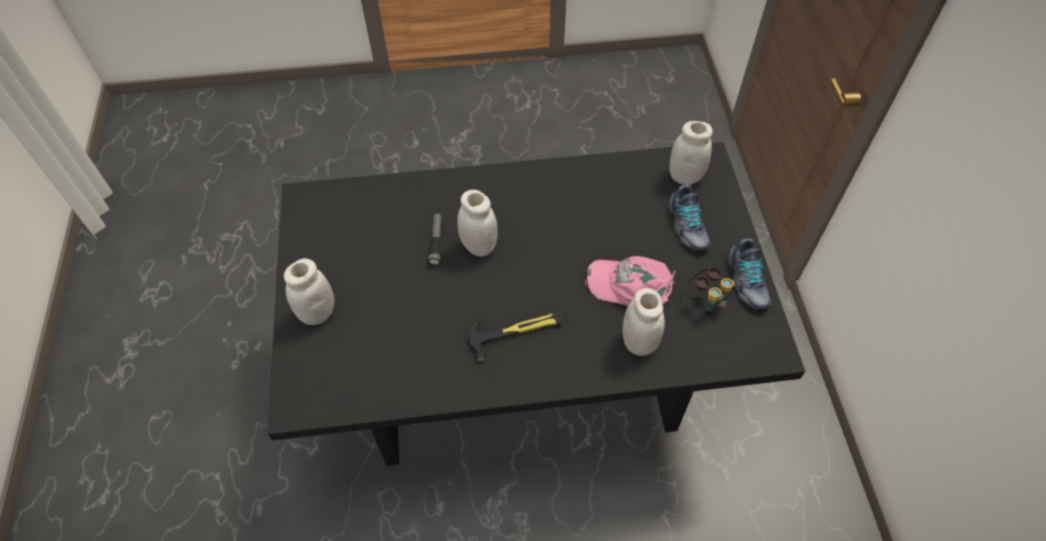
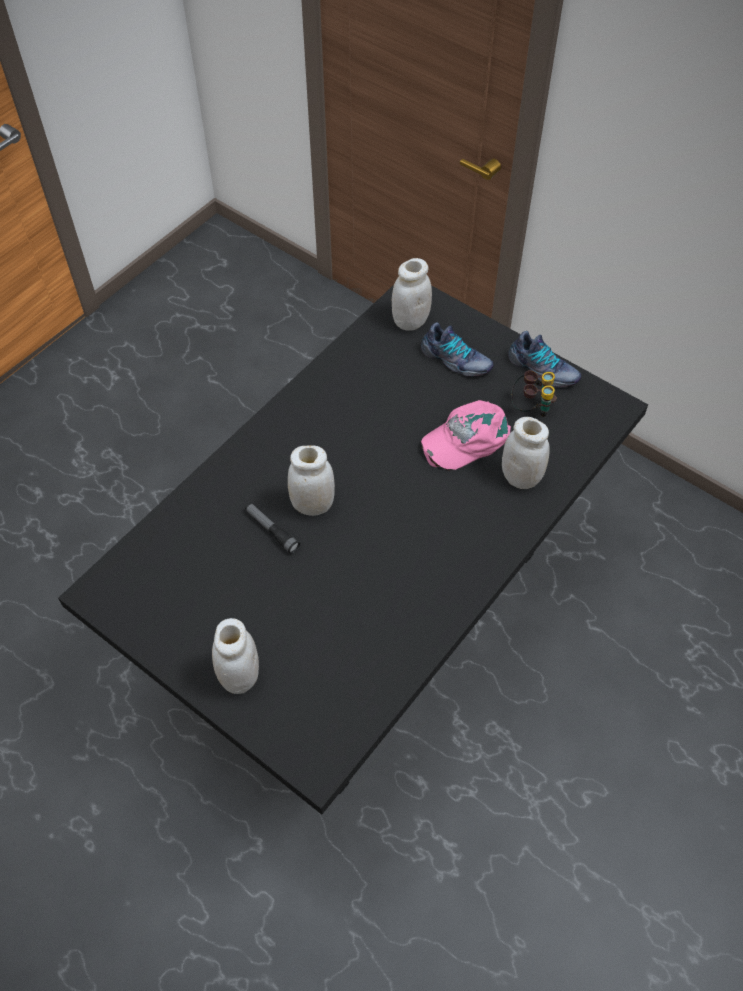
camera: 45 degrees left, 0 degrees up
hammer [469,311,563,361] -> none

